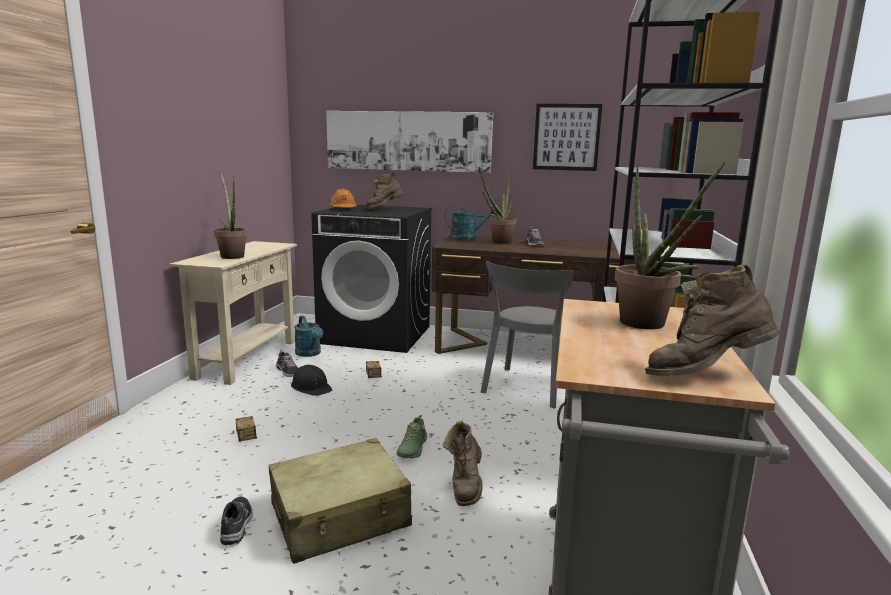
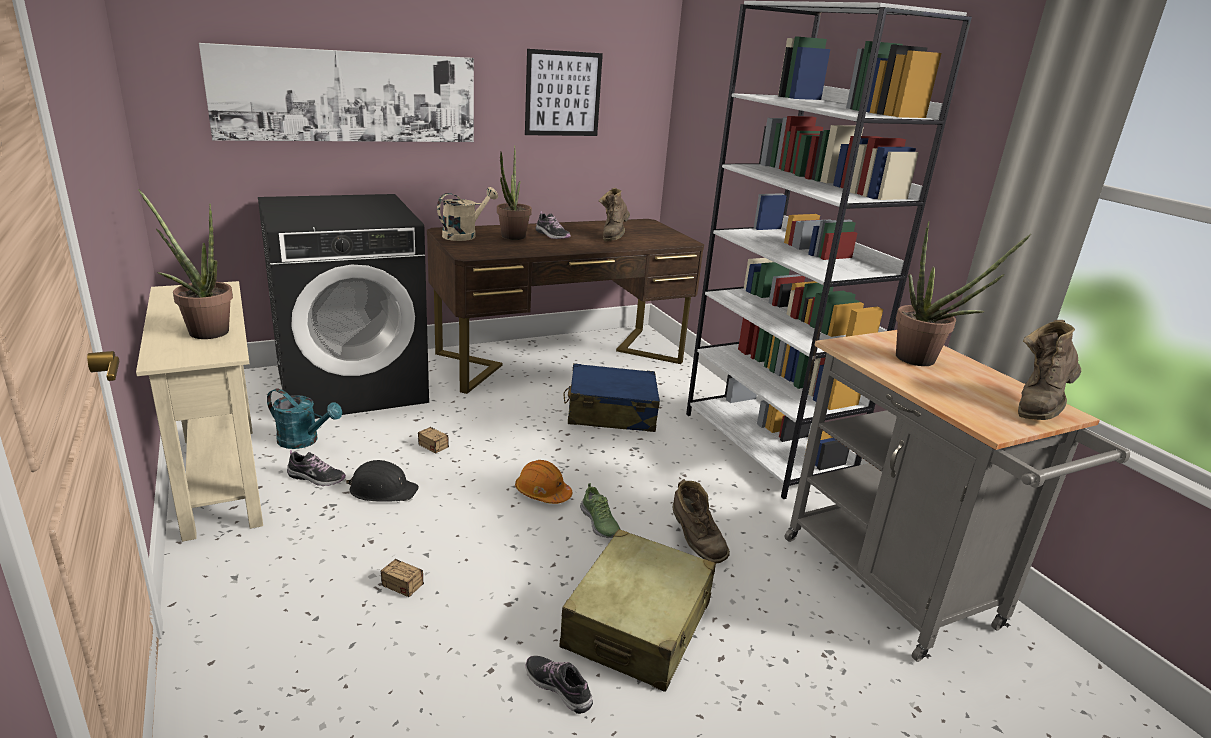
camera: 40 degrees left, 10 degrees up
orange hard hat [329,188,357,208] -> orange hard hat moved to [515,460,572,504]
brown boot [365,172,404,210] -> brown boot moved to [599,188,630,241]
turquoise watering can [445,205,498,241] -> beige watering can [437,187,498,241]
grey chair [481,261,574,408] -> blue suitcase [563,364,660,432]

